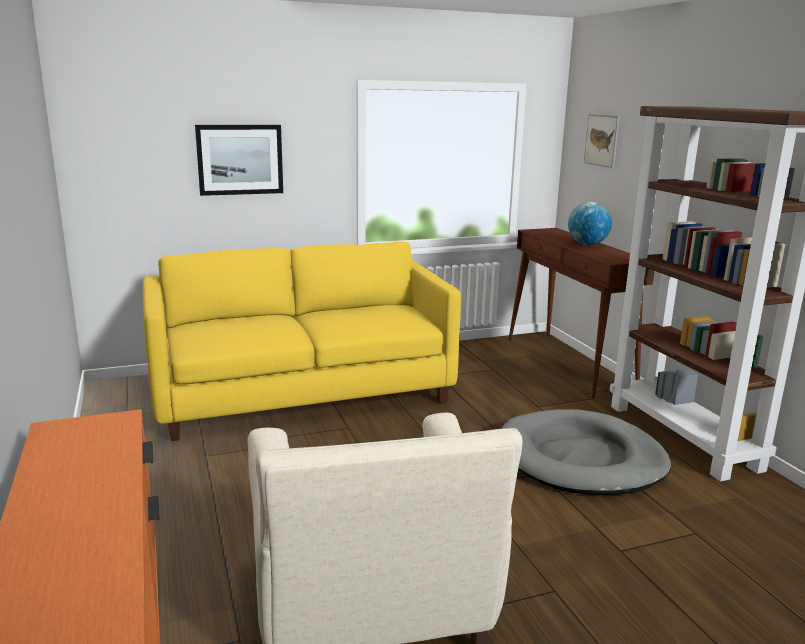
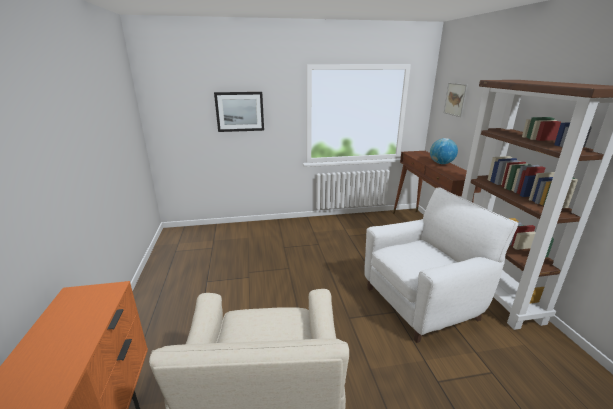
camera: 10 degrees right, 5 degrees up
yellow sofa [143,241,461,441] -> none
grey dog bed [502,409,671,495] -> white armchair [364,188,518,343]

